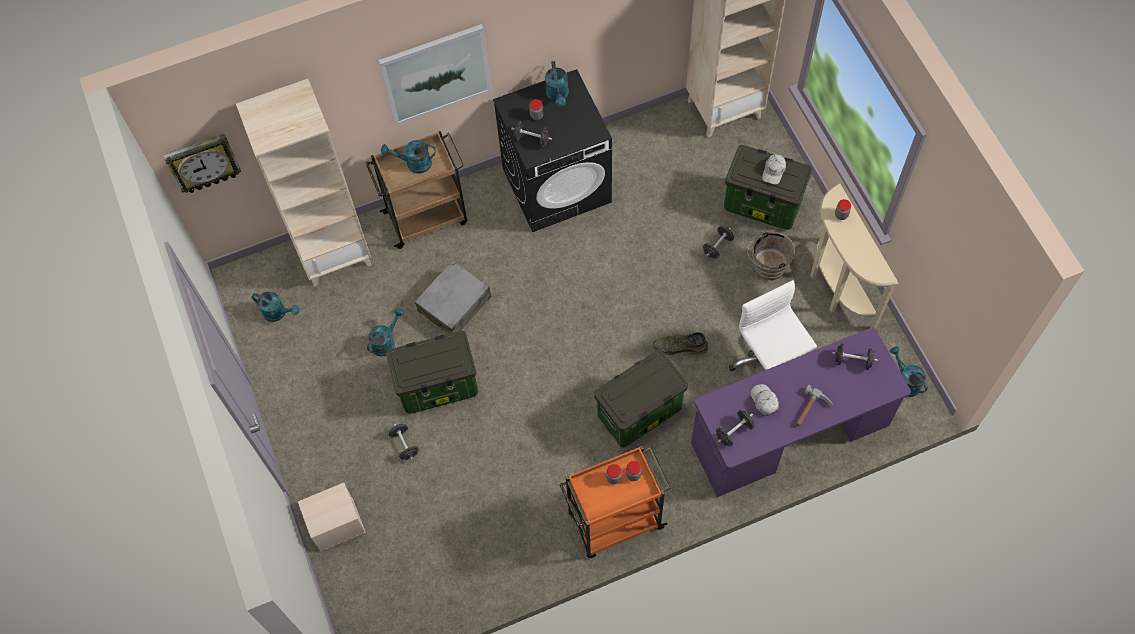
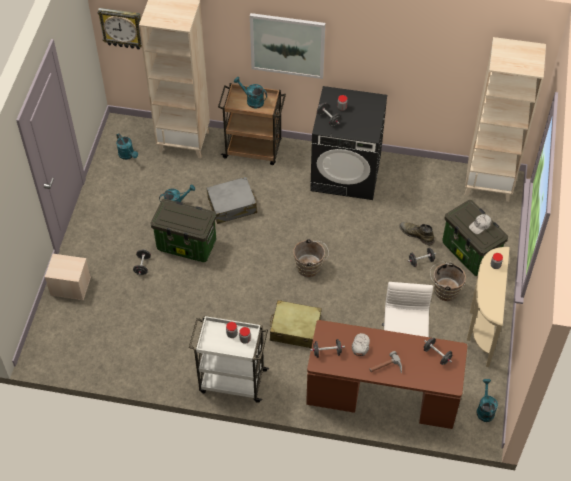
camera: 30 degrees right, 10 degrees down
turquoise watering can [545,61,569,107] -> none
orange cart [559,446,670,558] -> white cart [189,315,269,403]
storage box [594,350,688,447] -> beige suitcase [270,300,322,348]
green boot [653,332,708,355] -> green boot moved to [399,222,434,245]
purple desk [691,328,911,497] -> brown desk [306,320,467,429]
none -> brown bucket [293,238,329,277]

